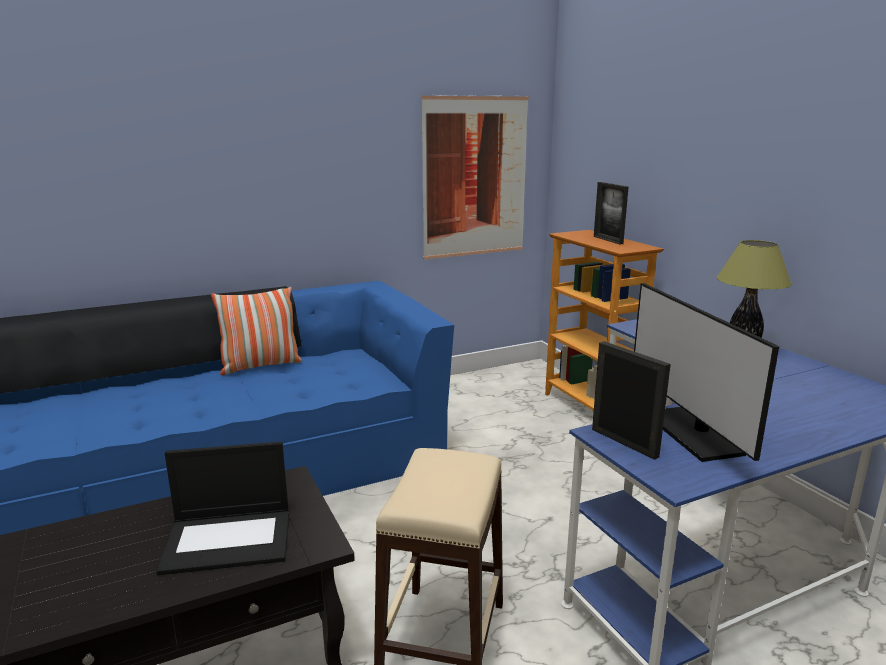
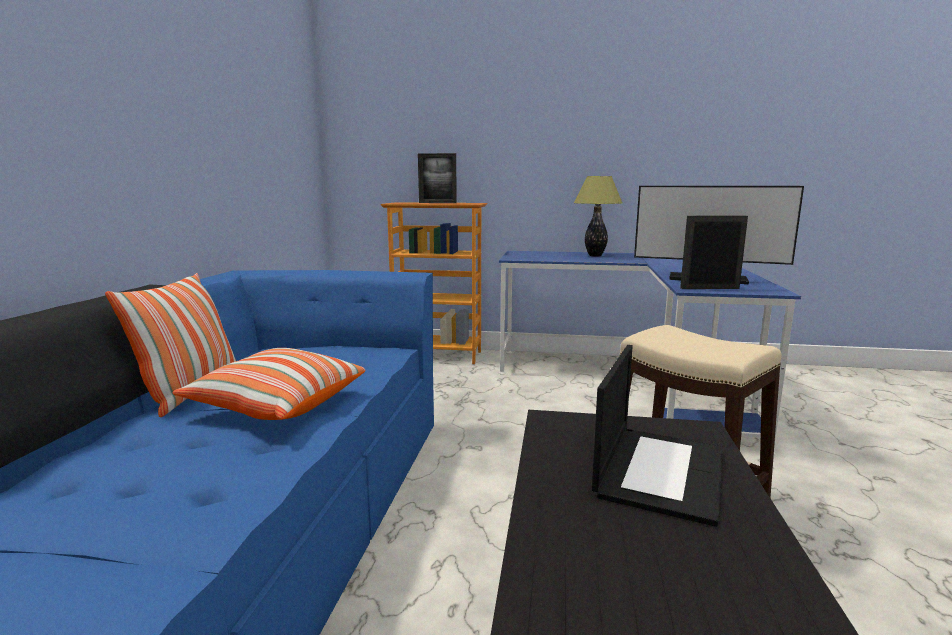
camera: 55 degrees left, 5 degrees down
picture [421,95,529,260] -> none
none -> pillow [172,348,365,420]

